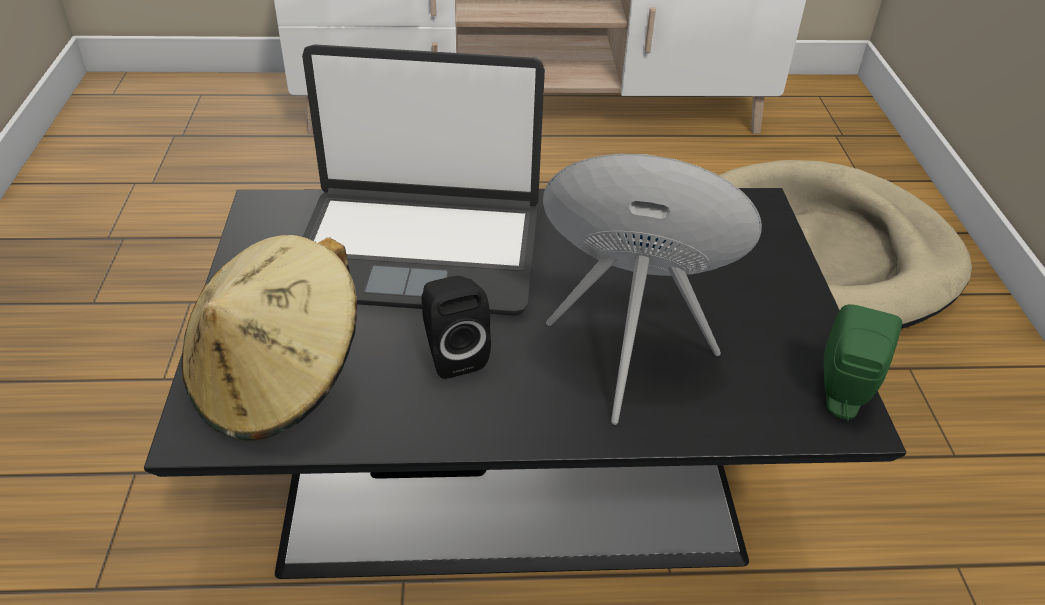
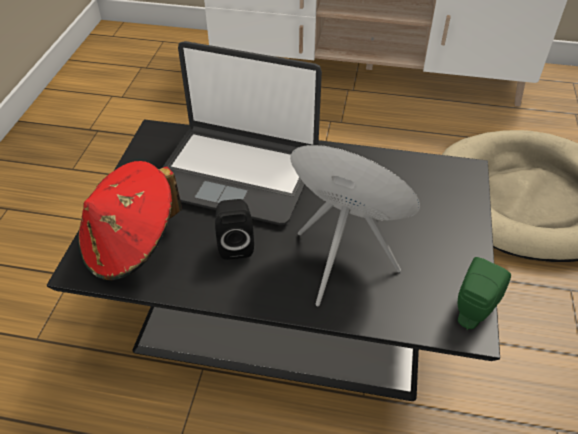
camera: 15 degrees right, 5 degrees up
beige hat [181,235,357,441] -> red hat [79,161,182,280]

